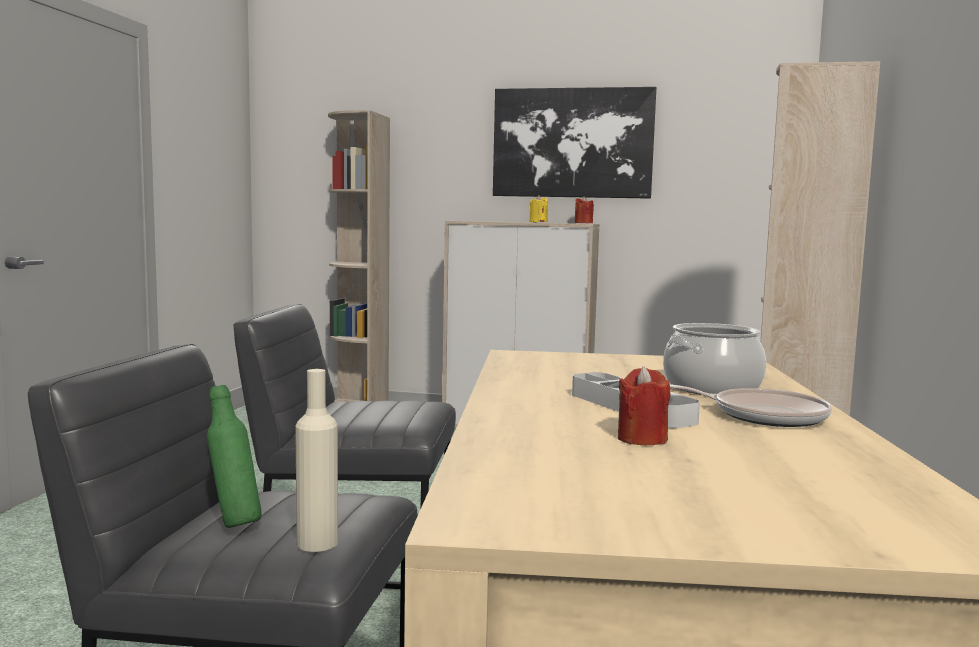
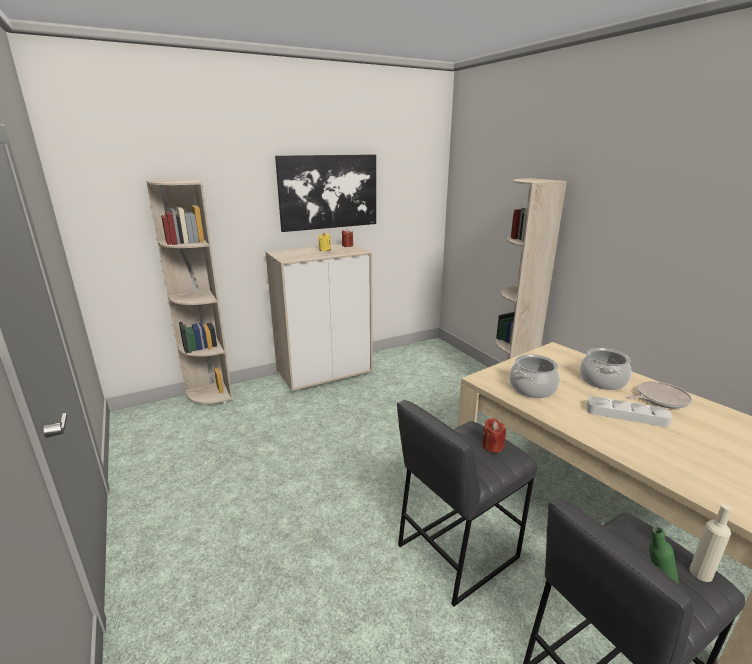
camera: 40 degrees left, 15 degrees up
red candle [618,366,671,445] -> red candle moved to [482,418,506,453]
none -> cooking pot [509,354,560,398]

